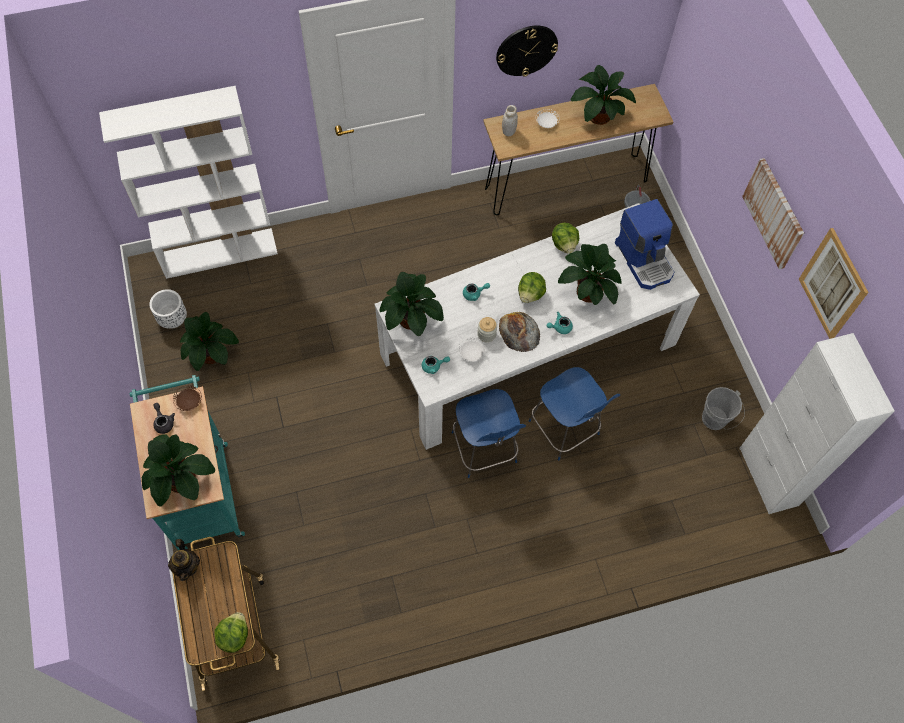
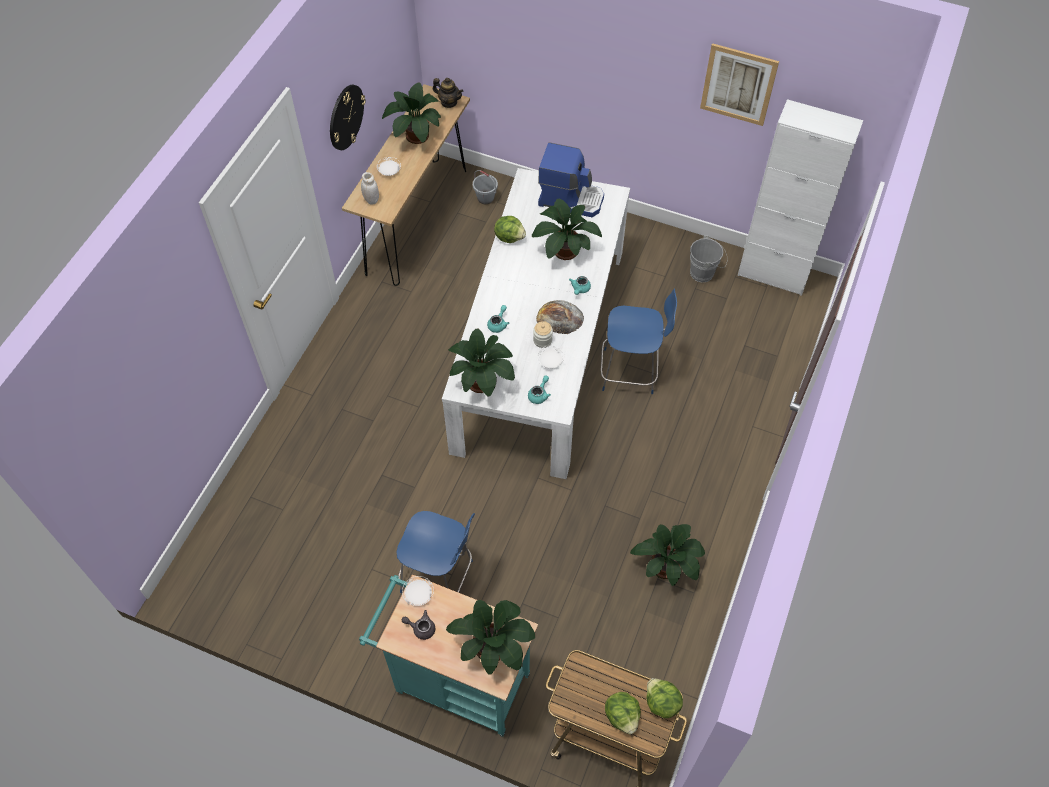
camera: 50 degrees left, 5 degrees down
white bookcase [99,86,278,279] -> none
white planter [149,289,187,329] -> none
teapot [168,539,200,581] -> teapot moved to [433,78,463,108]
brown plate [173,385,202,411] -> white plate [402,576,434,606]
potted plant [180,312,239,371] -> potted plant moved to [630,524,705,586]
blue chair [451,389,526,478] -> blue chair moved to [396,511,475,593]
lettuce [518,272,546,303] -> lettuce moved to [605,692,641,734]
picture [742,158,804,269] -> none

